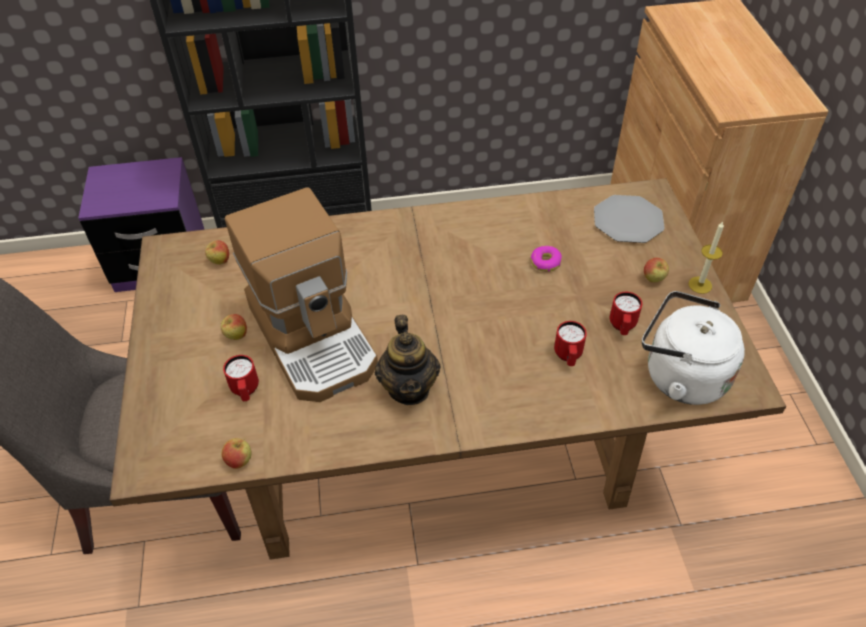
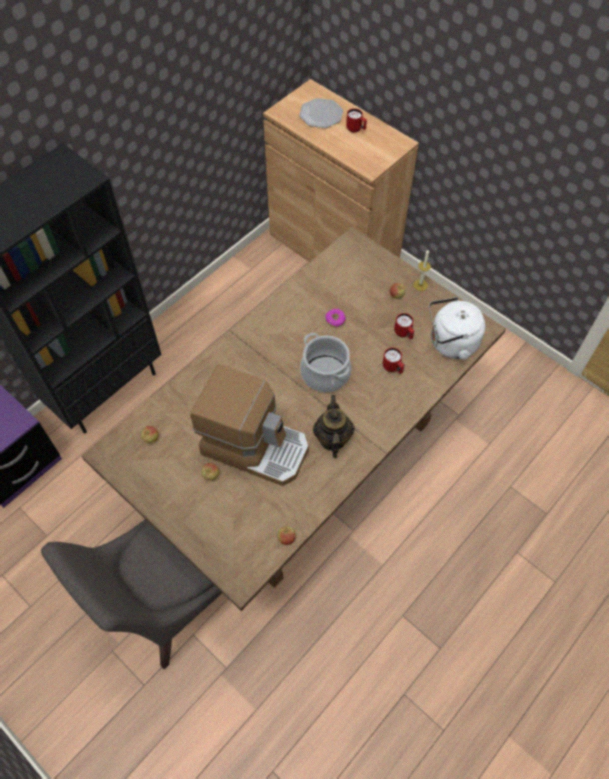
camera: 40 degrees left, 10 degrees up
red mug [223,355,259,401] -> red mug moved to [346,109,367,132]
teapot [375,315,441,405] -> teapot turned 135 degrees counterclockwise [313,395,355,458]
plate [594,195,665,243] -> plate moved to [299,98,343,128]
none -> cooking pot [300,333,351,393]

